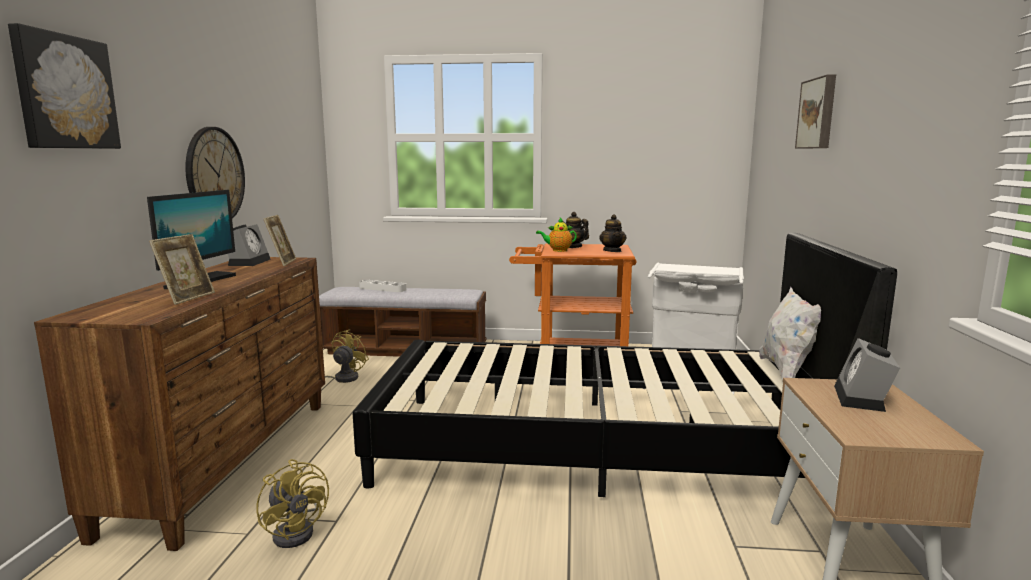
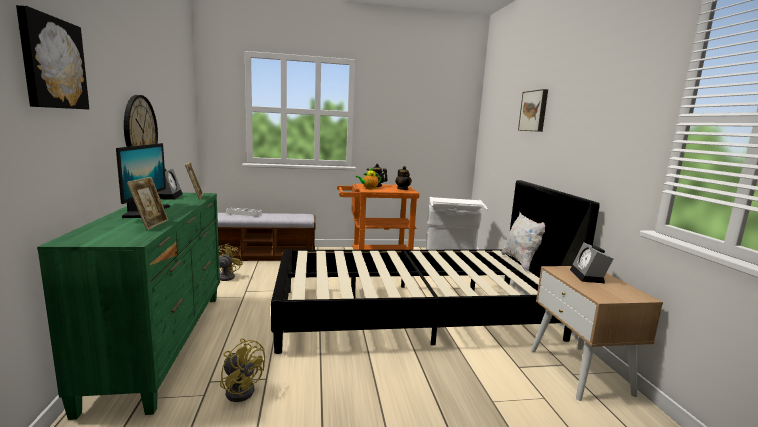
camera: 15 degrees left, 0 degrees up
brown dresser [34,257,325,551] -> green dresser [37,193,220,420]

